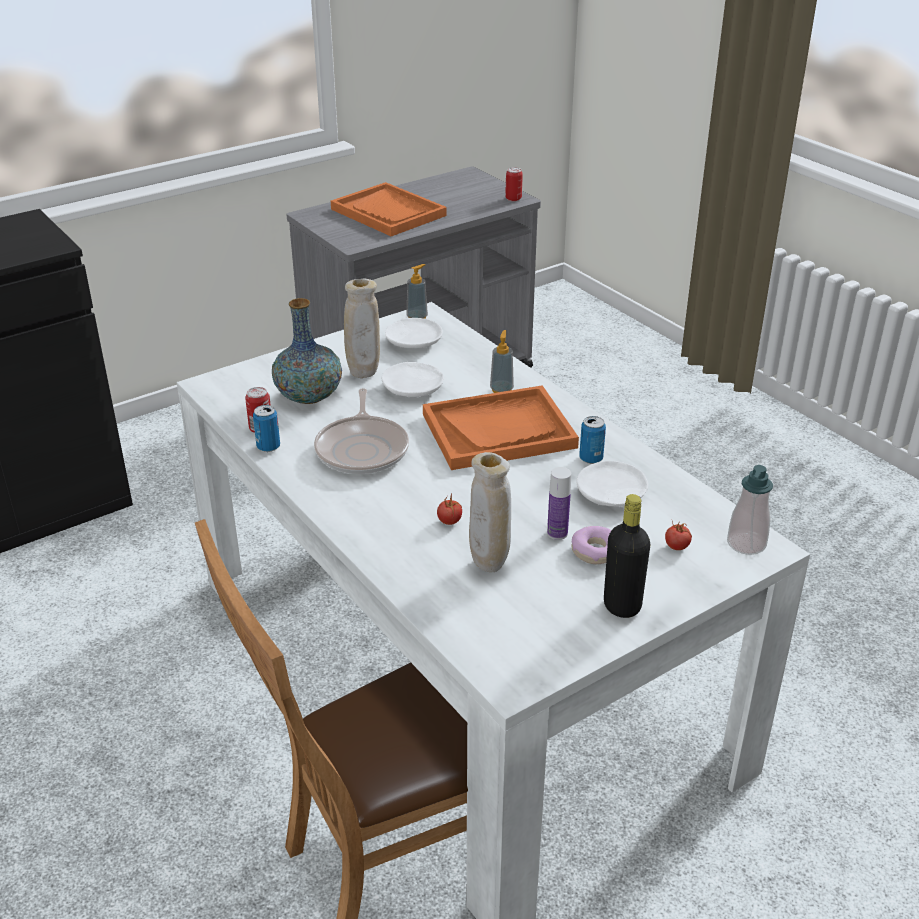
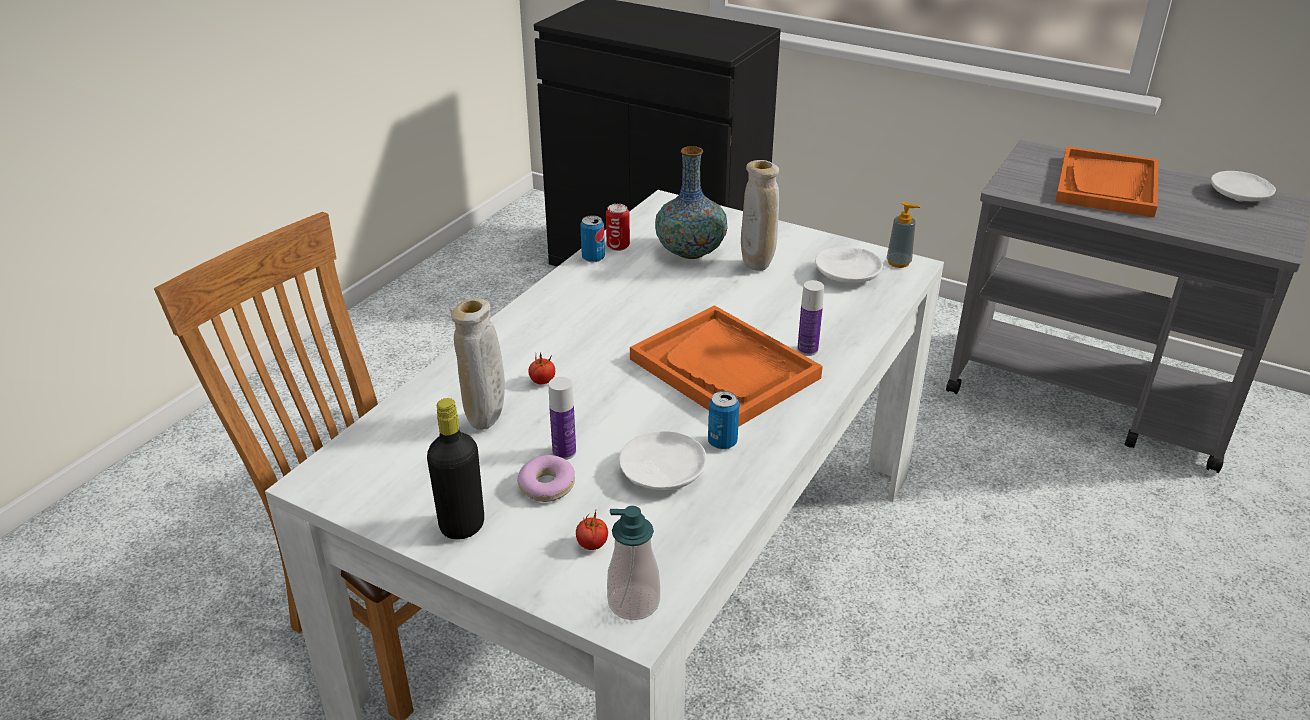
camera: 65 degrees right, 0 degrees up
frying pan [314,388,409,474] -> none
white plate [382,362,444,397] -> white plate moved to [1211,171,1276,202]
soap dispenser [490,330,514,393] -> bottle [797,280,824,356]
can [505,167,523,201] -> none

